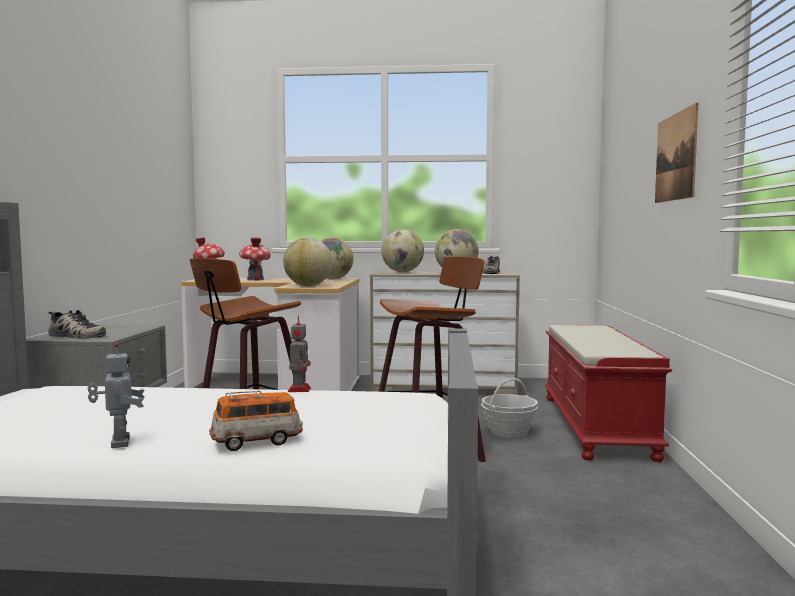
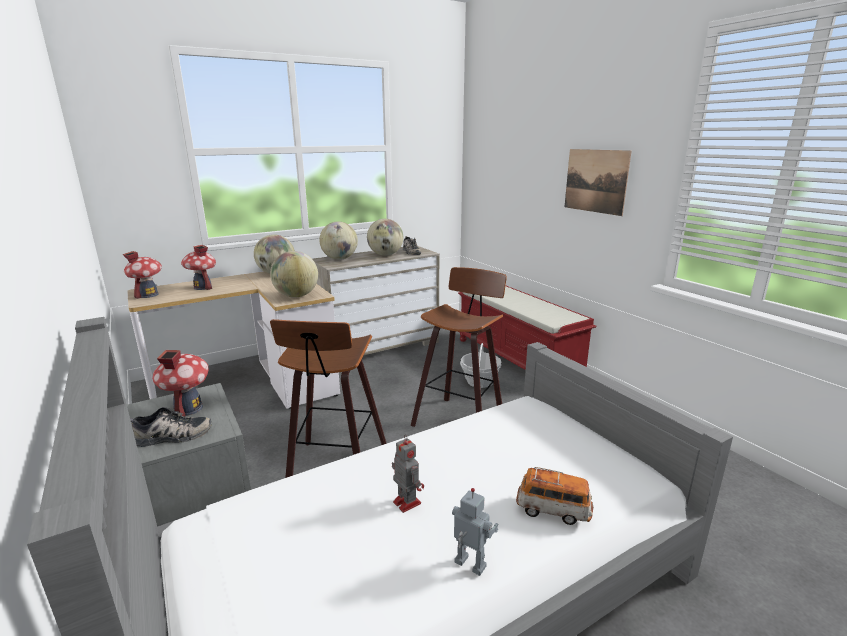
camera: 35 degrees left, 15 degrees up
toy car [209,391,303,451] -> toy car turned 75 degrees clockwise [516,467,593,525]
toy robot [288,315,311,392] -> toy robot moved to [392,434,424,513]
none -> toy house [152,350,209,416]

